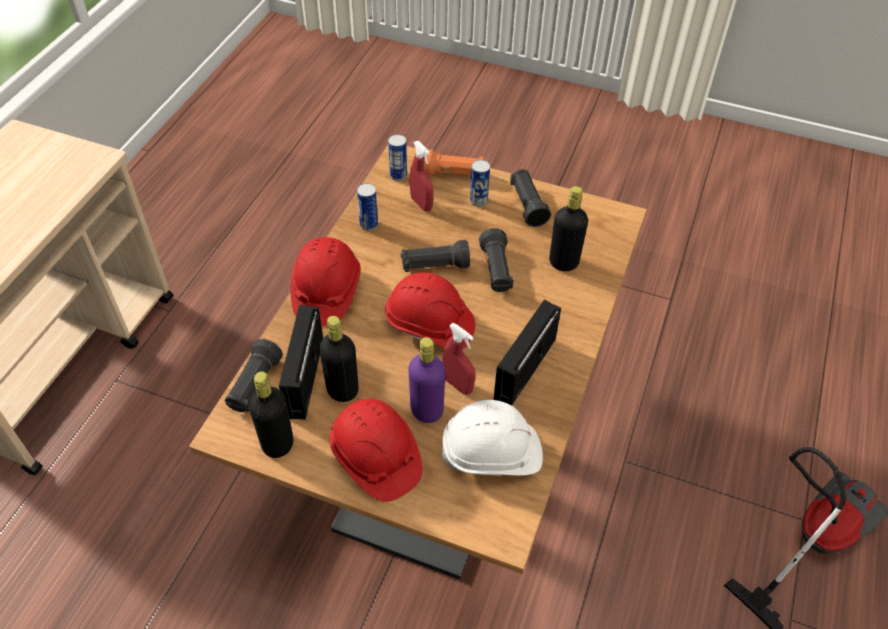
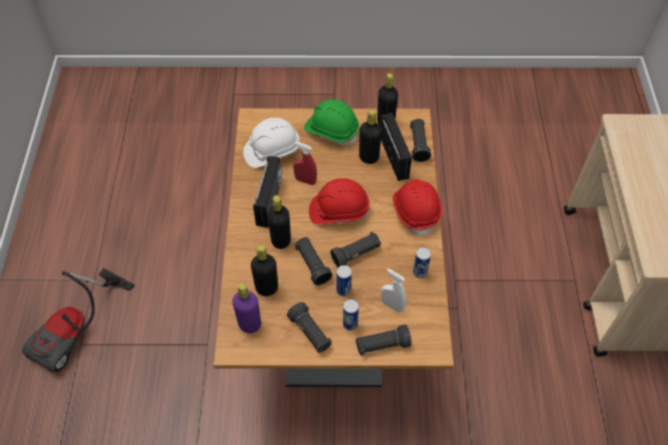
camera: 160 degrees right, 5 degrees up
red hard hat [329,399,423,502] -> green hard hat [304,99,359,146]
can [388,134,407,181] -> can moved to [337,265,352,296]
purple bottle [408,337,446,423] -> purple bottle moved to [232,283,261,333]
red spray bottle [410,141,433,211] -> white spray bottle [381,269,407,313]
orange flashlight [424,149,484,176] -> black flashlight [355,325,412,356]
none -> black bottle [267,195,291,249]

